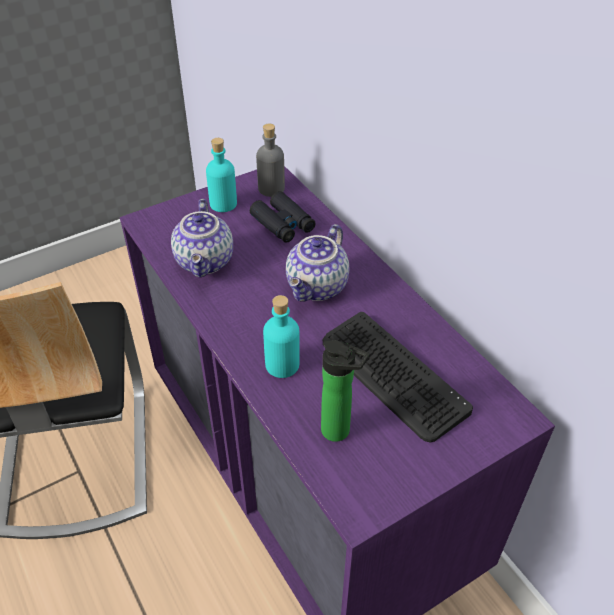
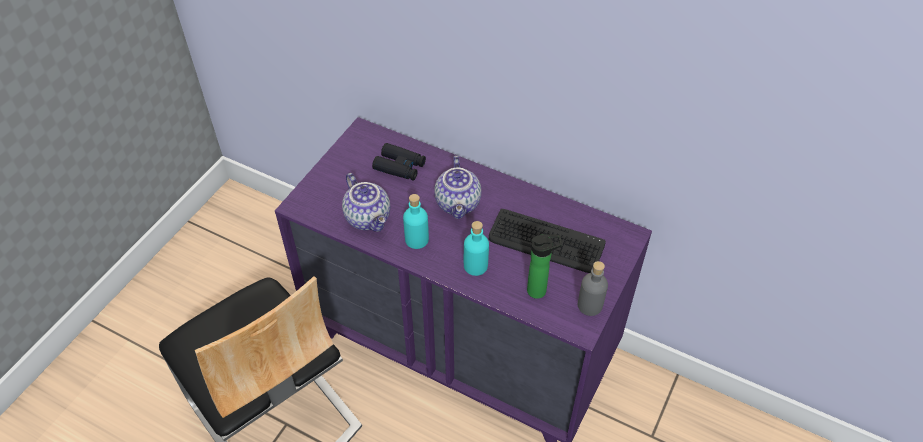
camera: 30 degrees left, 5 degrees up
turquoise bottle [206,138,237,212] -> turquoise bottle moved to [403,194,429,249]
grey bottle [256,123,285,197] -> grey bottle moved to [578,261,608,316]

